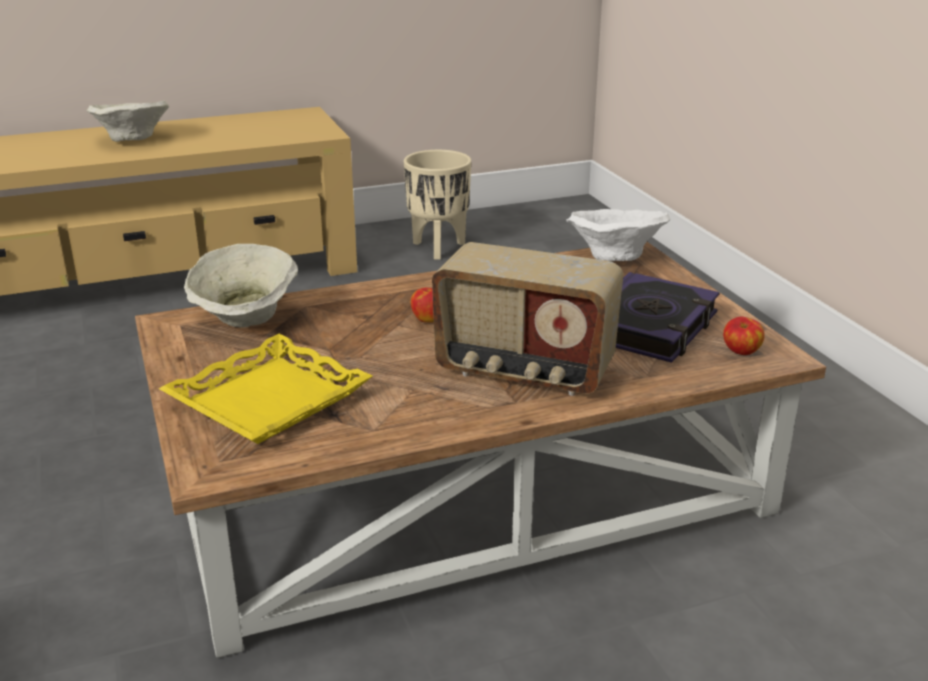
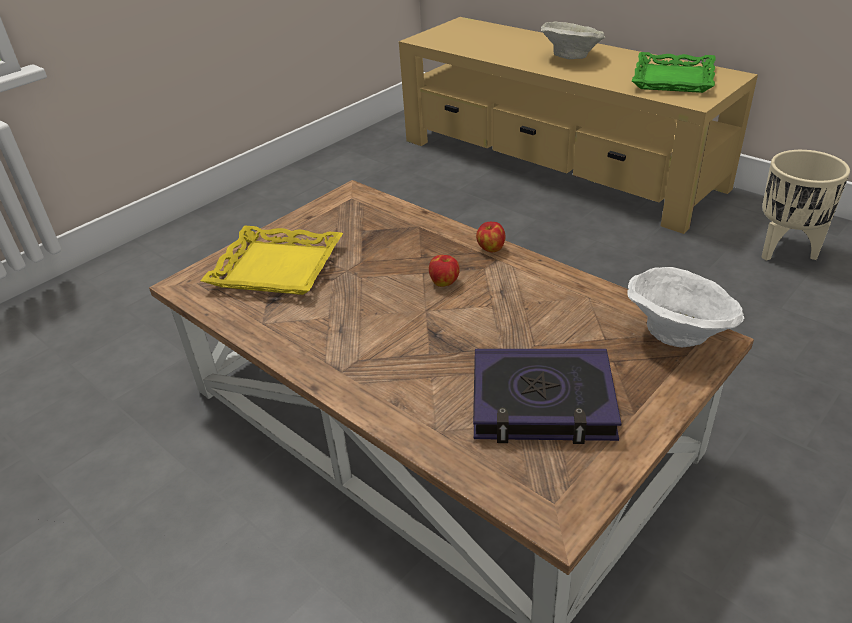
camera: 65 degrees right, 10 degrees up
beige bowl [184,244,298,328] -> none
radio [432,242,623,396] -> none
apple [723,316,765,355] -> apple moved to [476,222,506,252]
none -> green tray [632,52,716,93]

